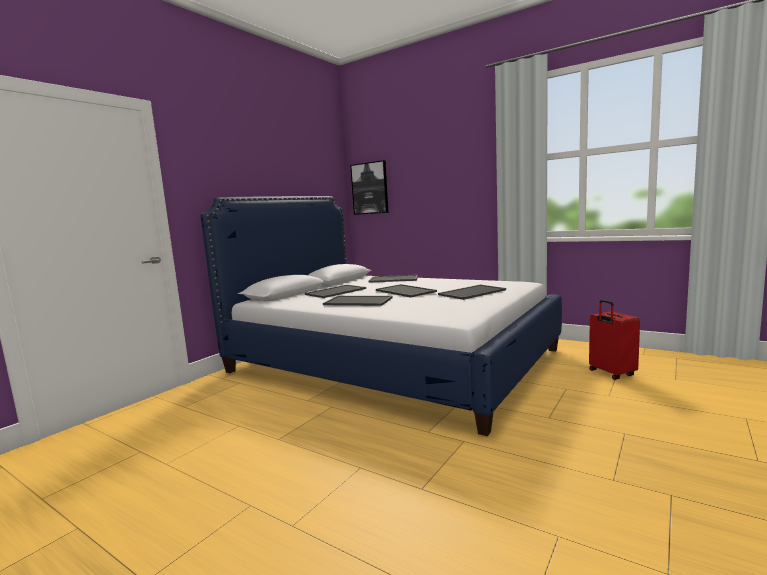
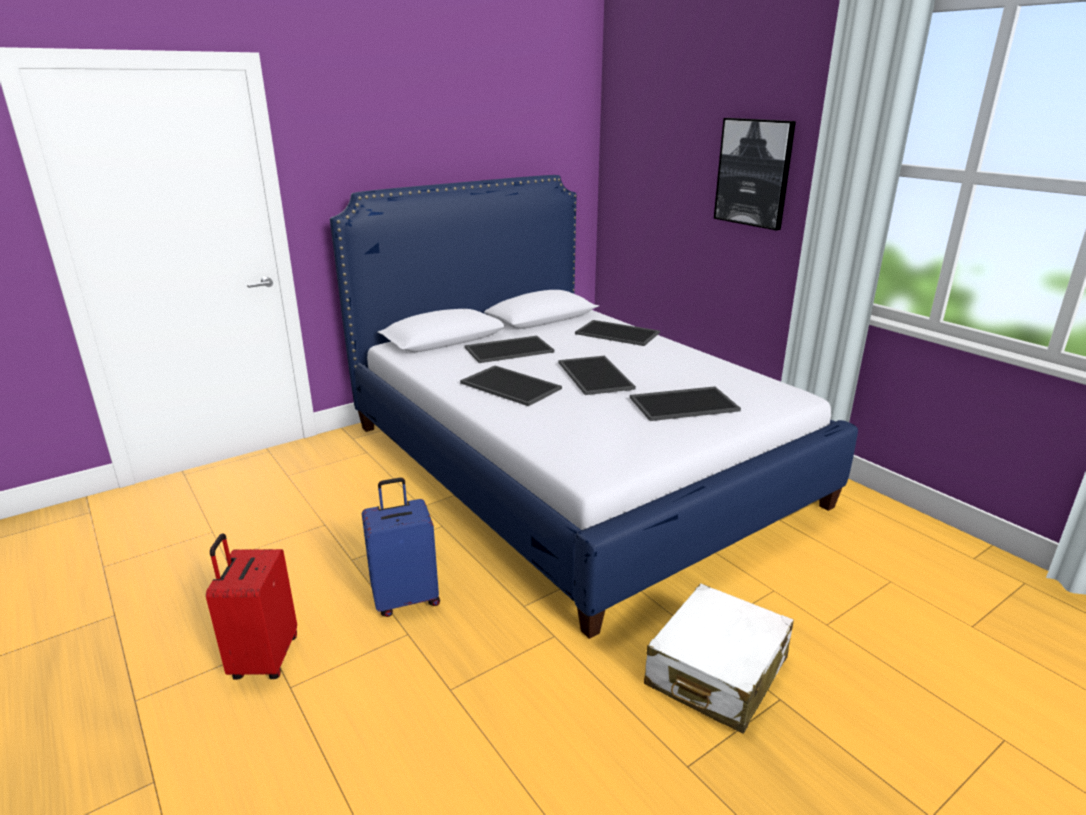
camera: 20 degrees right, 15 degrees up
picture [350,160,389,215] -> picture moved to [714,118,796,230]
red suitcase [589,300,640,380] -> red suitcase moved to [206,533,297,680]
none -> blue suitcase [362,478,440,617]
none -> white suitcase [644,583,794,734]

